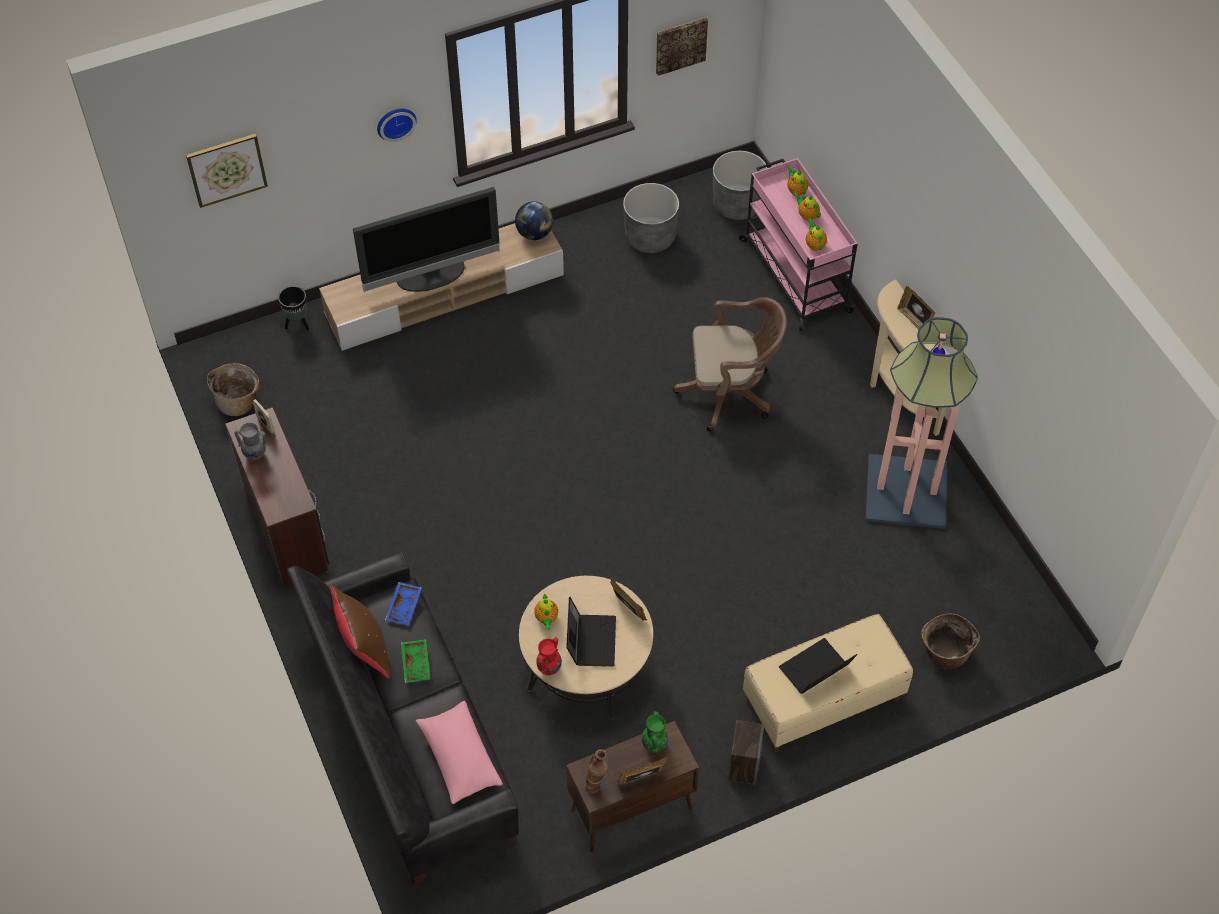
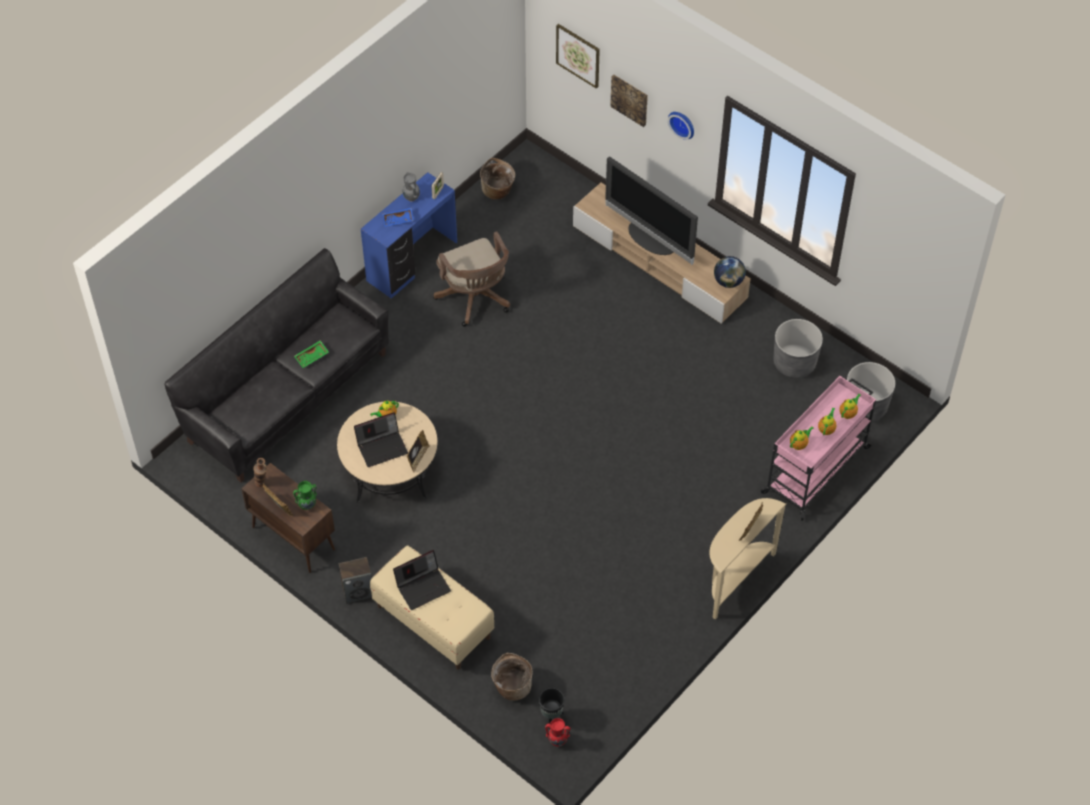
camera: 65 degrees right, 0 degrees up
brown desk [225,408,329,587] -> blue desk [361,172,457,298]
black planter [278,286,309,330] -> black planter moved to [539,688,565,724]
brown pillow [329,583,391,678] -> none
blue tray [385,582,422,626] -> blue tray moved to [382,208,414,227]
pink pillow [416,701,503,804] -> none
red vase [536,637,562,675] -> red vase moved to [545,718,570,746]
picture [656,17,708,76] -> picture moved to [610,75,648,127]
brown office chair [673,297,787,432] -> brown office chair moved to [433,231,510,327]
laptop [779,638,857,694] -> laptop turned 120 degrees clockwise [393,550,451,610]
floor lamp [865,317,978,529] -> none

